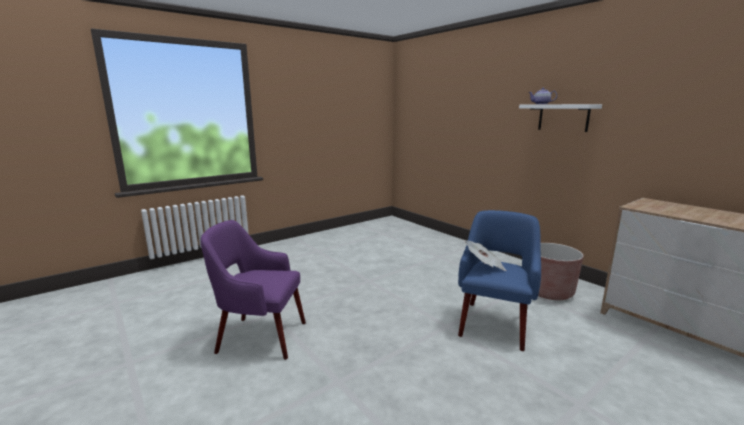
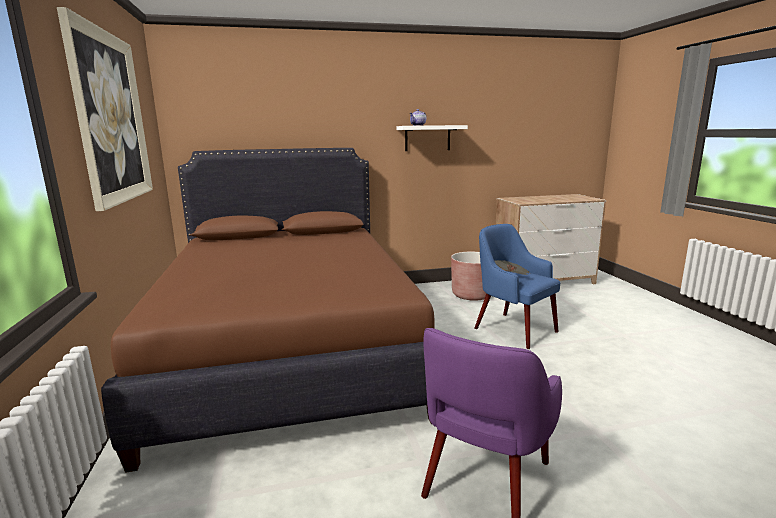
camera: 65 degrees left, 0 degrees up
none -> picture [57,7,153,211]
none -> brown bed [101,148,435,473]

